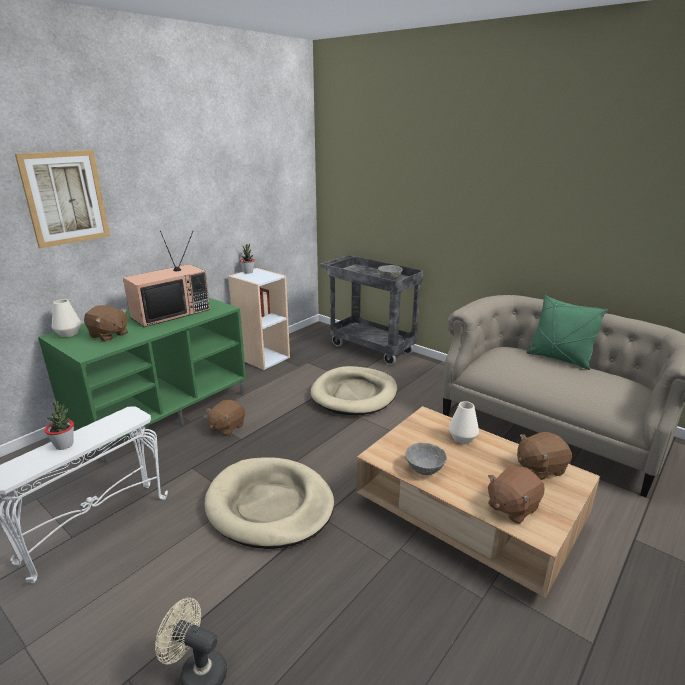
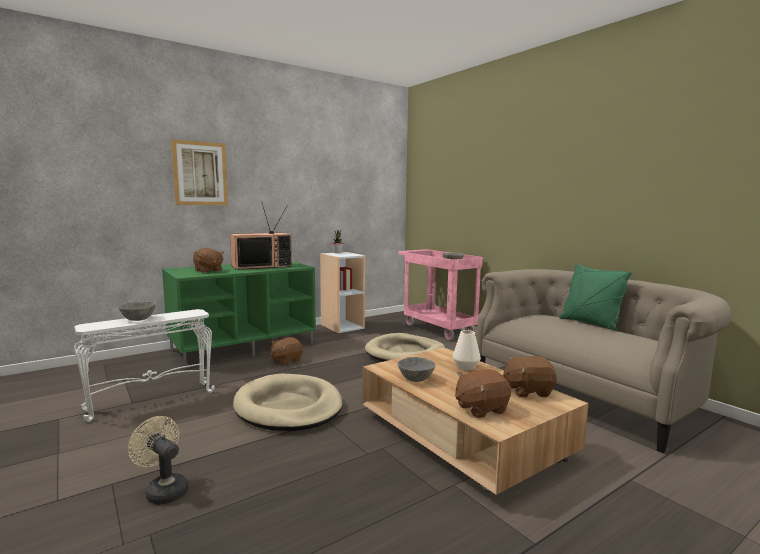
camera: 15 degrees right, 15 degrees down
potted plant [45,401,74,450] -> grey bowl [118,301,156,321]
white vase [52,299,81,337] -> none
grey cart [320,255,423,365] -> pink cart [398,249,483,340]

